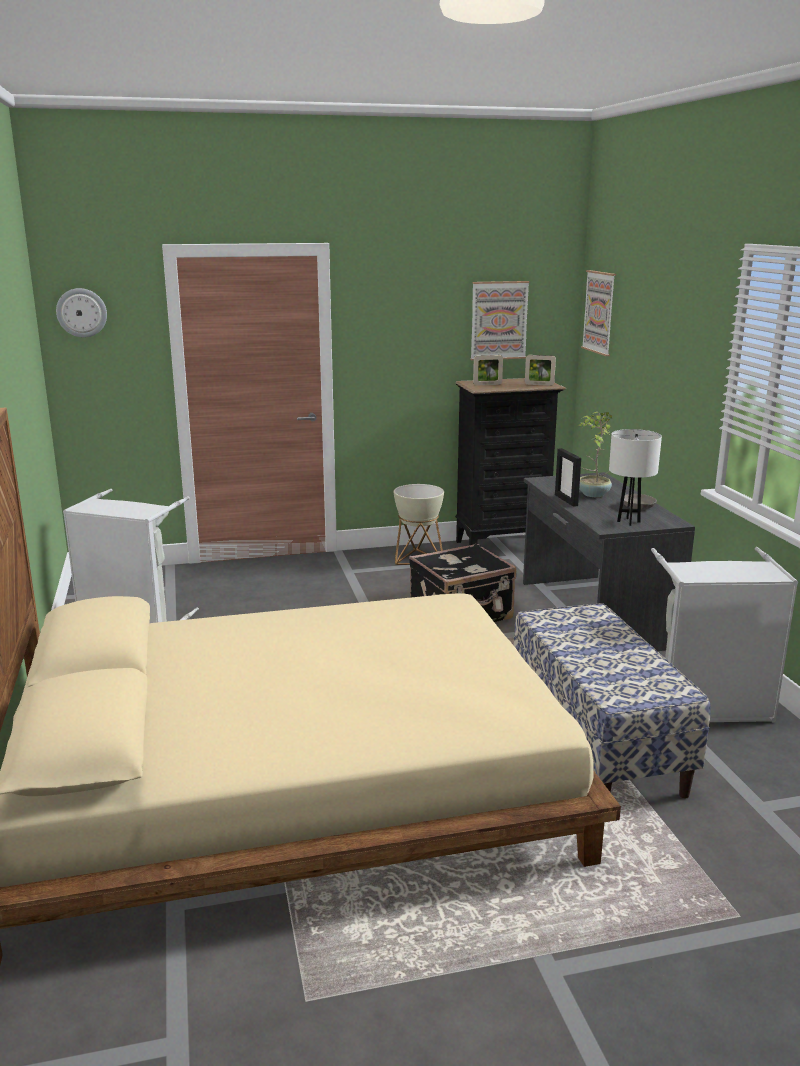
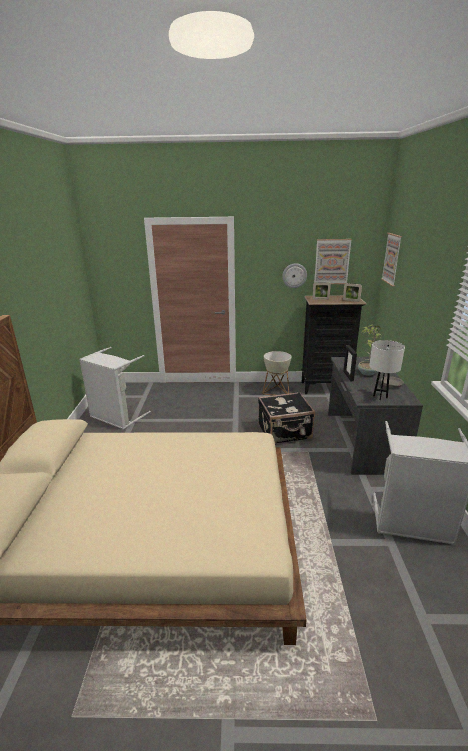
camera: 15 degrees right, 5 degrees up
wall clock [56,288,107,337] -> wall clock moved to [282,263,307,288]
bench [514,603,711,798] -> none

